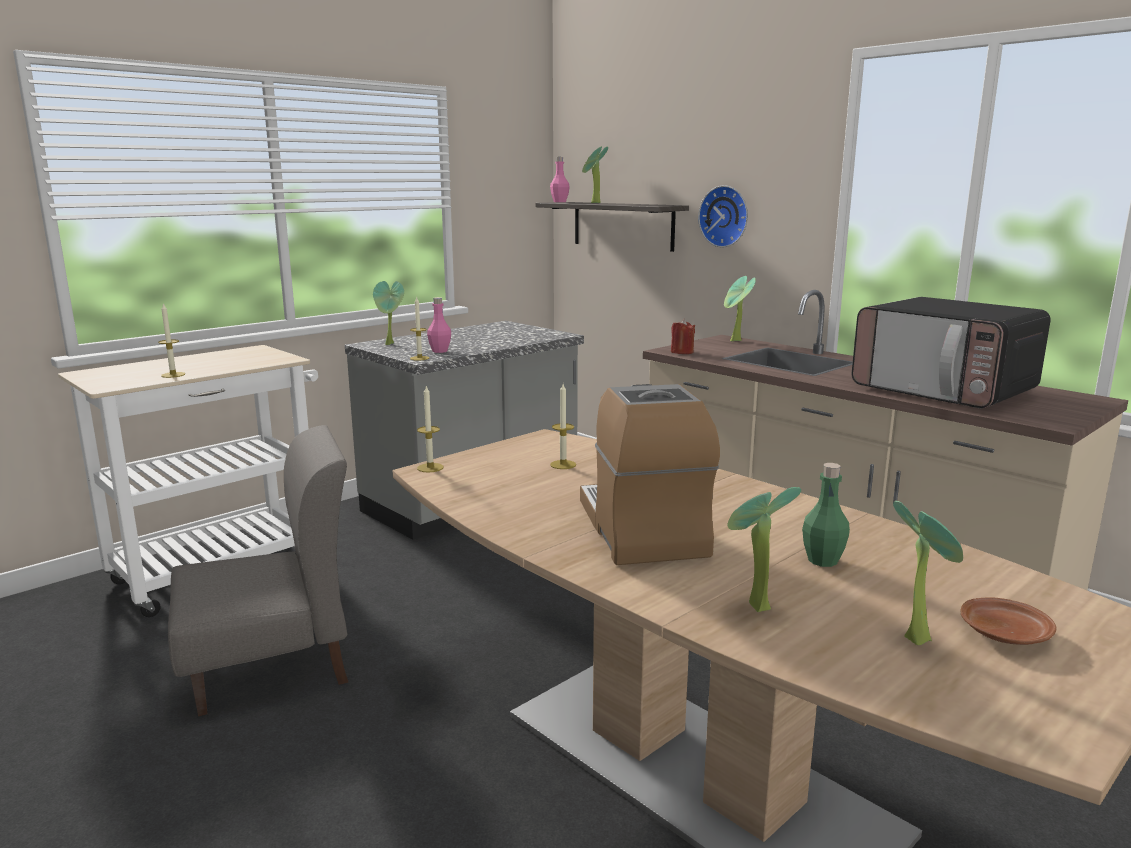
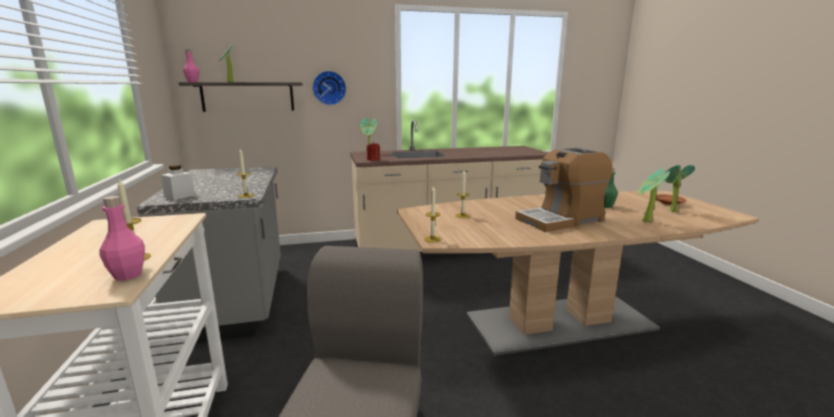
camera: 60 degrees left, 0 degrees up
potted plant [373,281,404,345] -> white jar [161,165,196,200]
pink bottle [427,297,451,353] -> pink bottle moved to [99,196,145,281]
coffee machine [580,384,720,565] -> coffee machine turned 45 degrees counterclockwise [515,148,613,232]
microwave [852,297,1051,408] -> none

